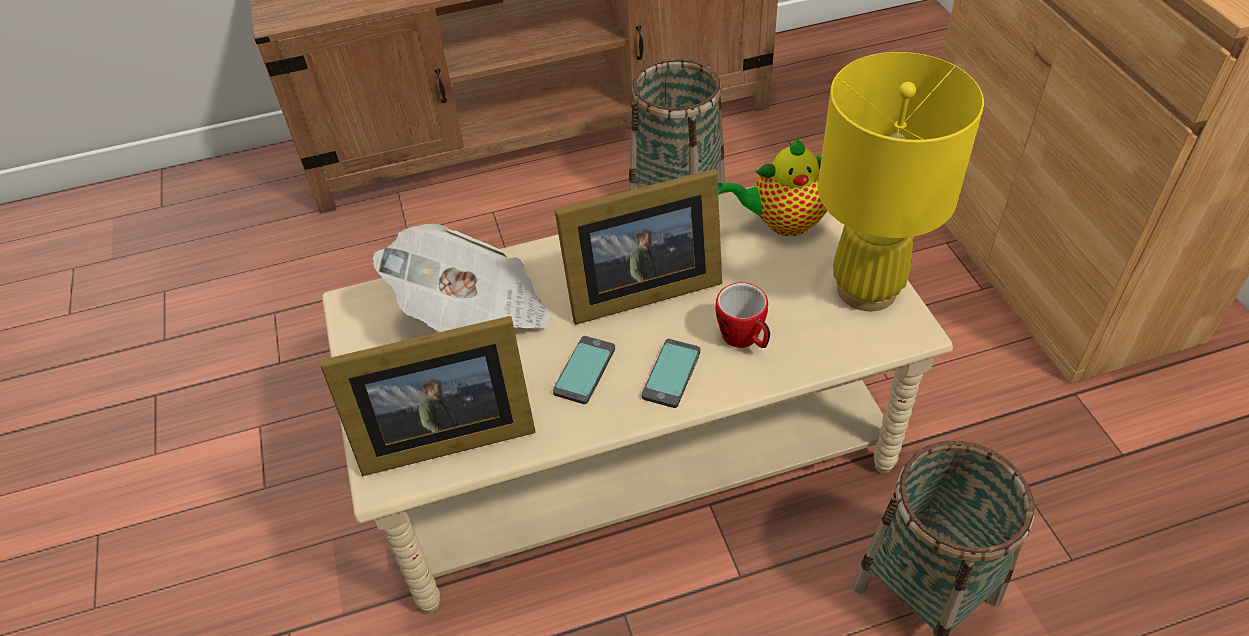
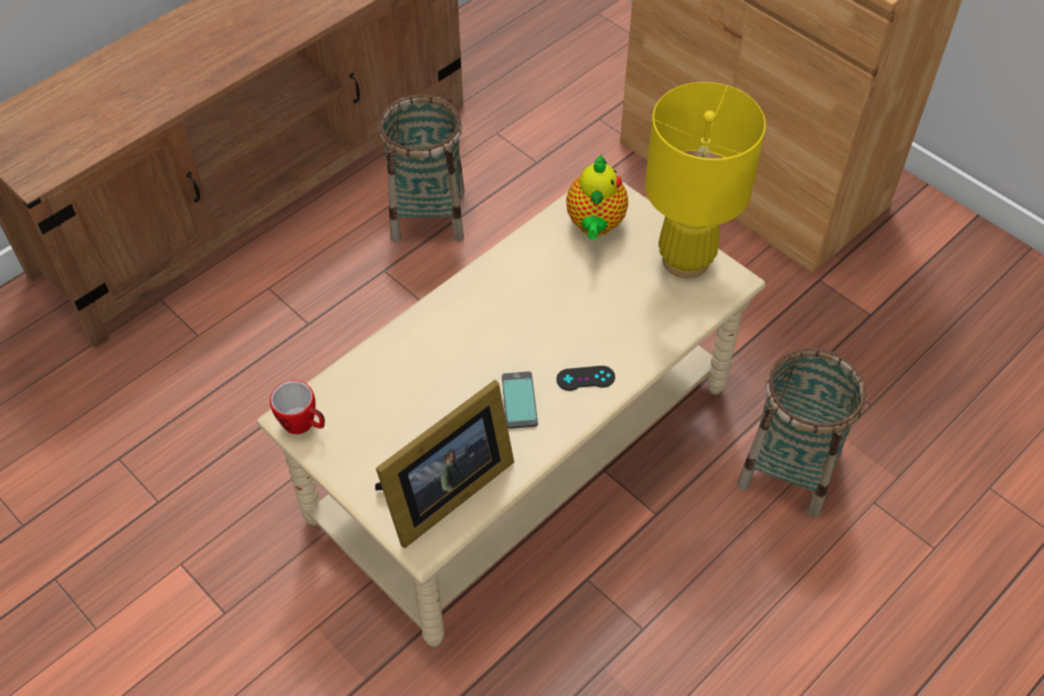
camera: 30 degrees left, 5 degrees up
newspaper [373,223,553,332] -> none
picture frame [554,169,722,325] -> none
phone [642,339,700,408] -> black game controller [556,366,615,391]
mug [716,282,770,348] -> mug moved to [270,380,325,434]
teapot [718,138,827,236] -> teapot turned 45 degrees counterclockwise [566,154,628,239]

